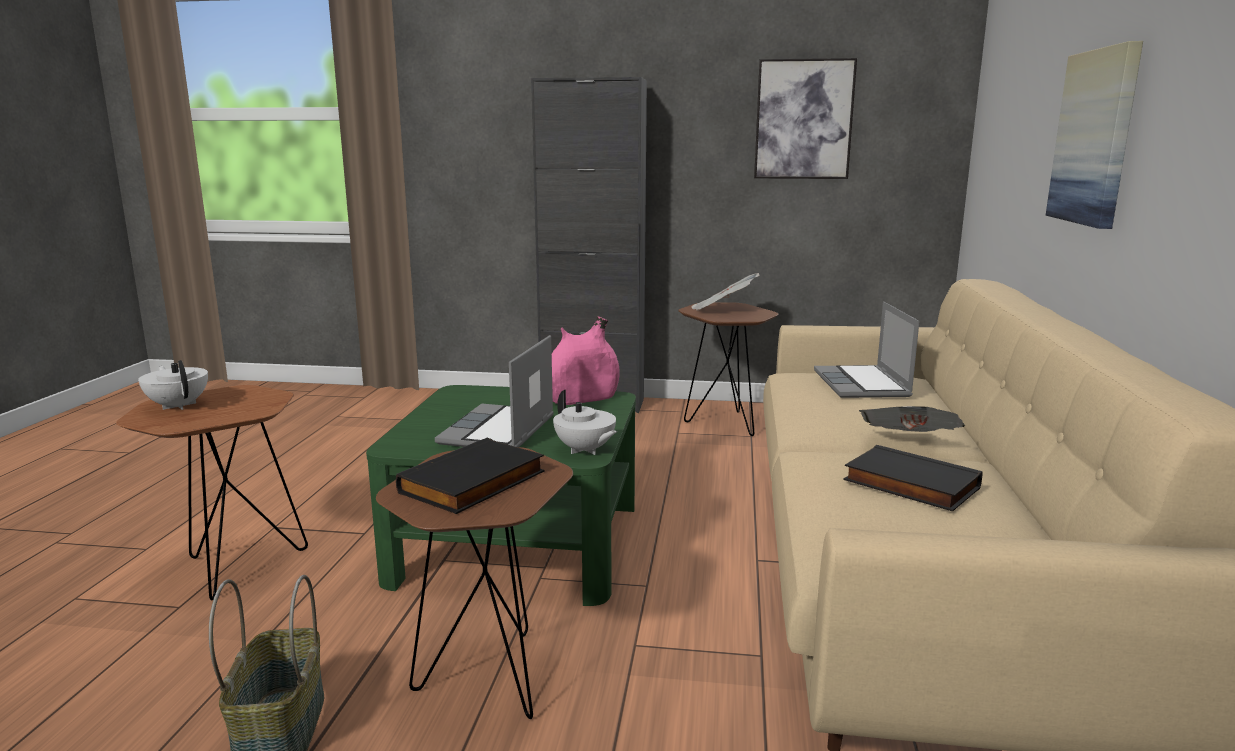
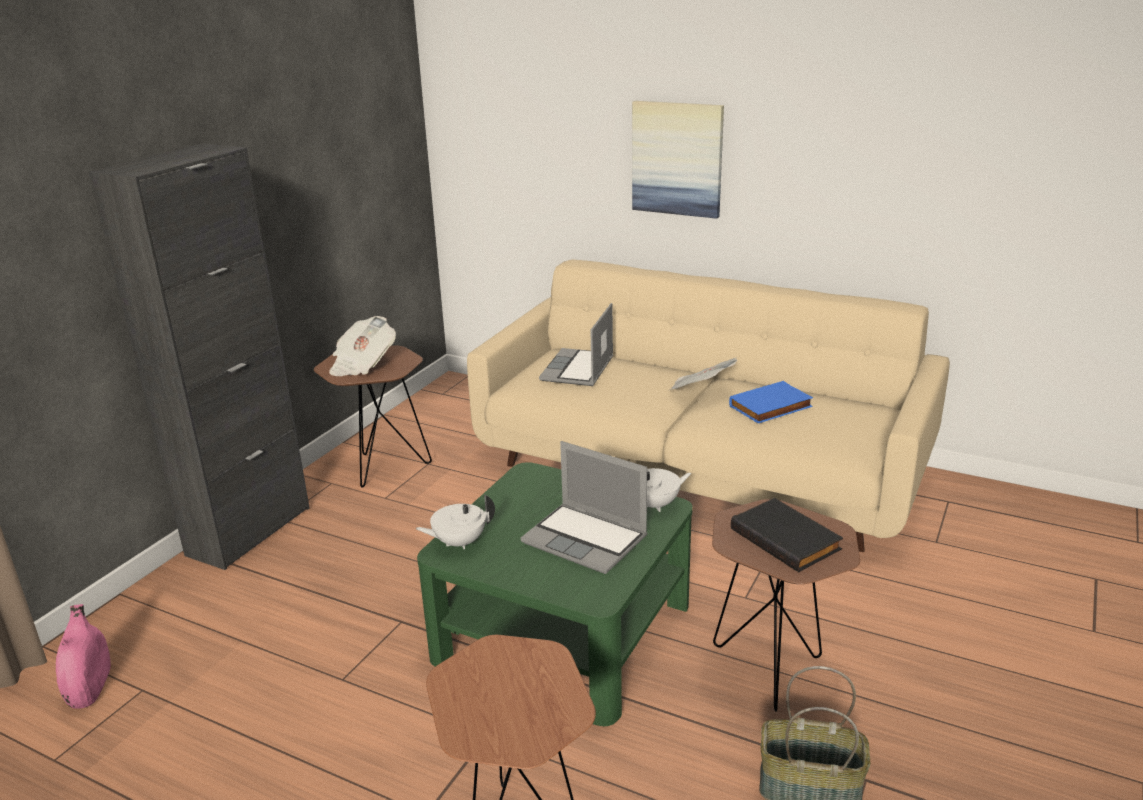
camera: 70 degrees left, 10 degrees up
white teapot [138,360,208,410] -> white teapot moved to [416,494,495,549]
pink vase [552,316,620,405] -> pink vase moved to [56,604,111,709]
picture [754,58,857,179] -> none
laptop [814,302,919,398] -> laptop turned 90 degrees clockwise [539,303,613,386]
black book [844,445,982,511] -> blue book [729,381,813,423]

